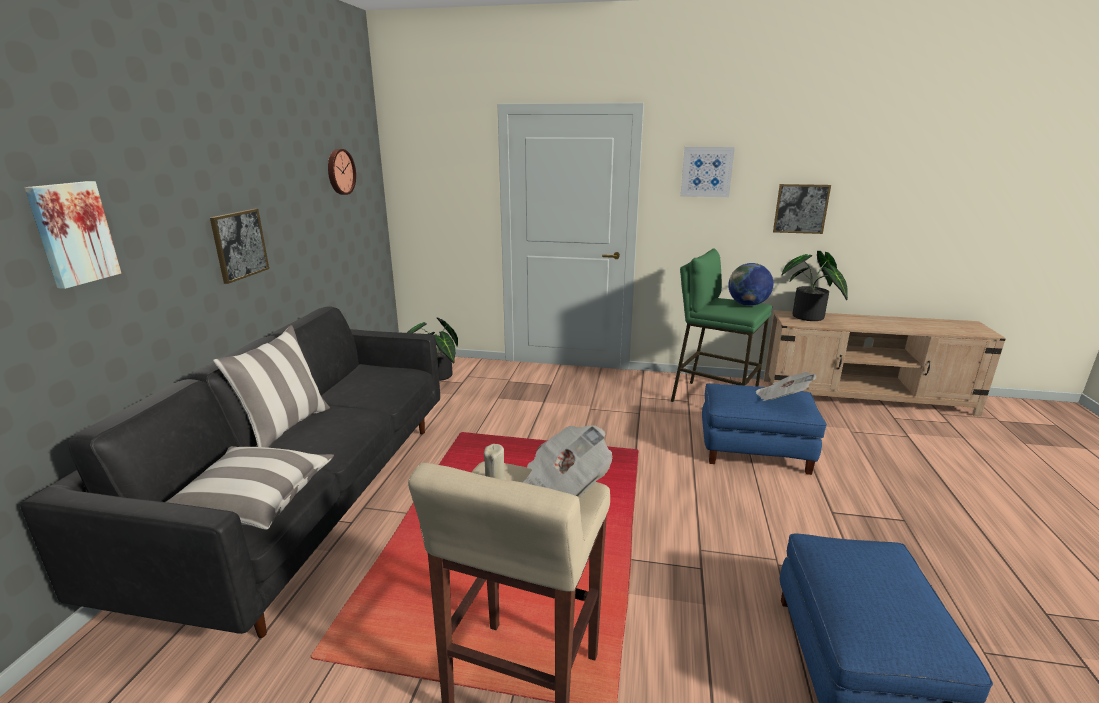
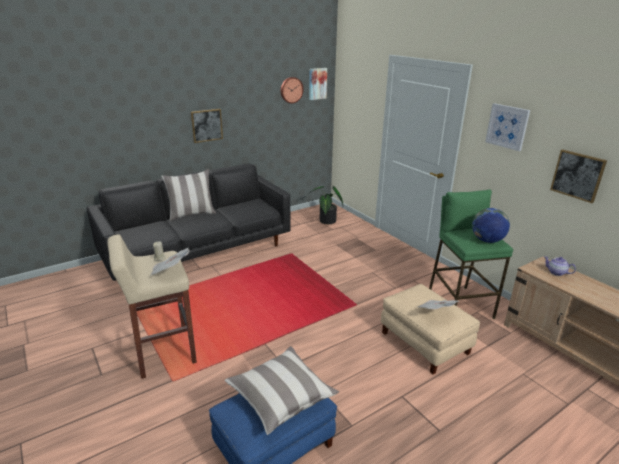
camera: 45 degrees right, 5 degrees up
picture [24,181,121,289] -> picture moved to [309,68,327,100]
pillow [166,446,334,530] -> pillow moved to [225,346,339,435]
blue ottoman [702,383,827,475] -> beige ottoman [381,284,480,374]
potted plant [782,251,848,321] -> teapot [544,256,576,276]

